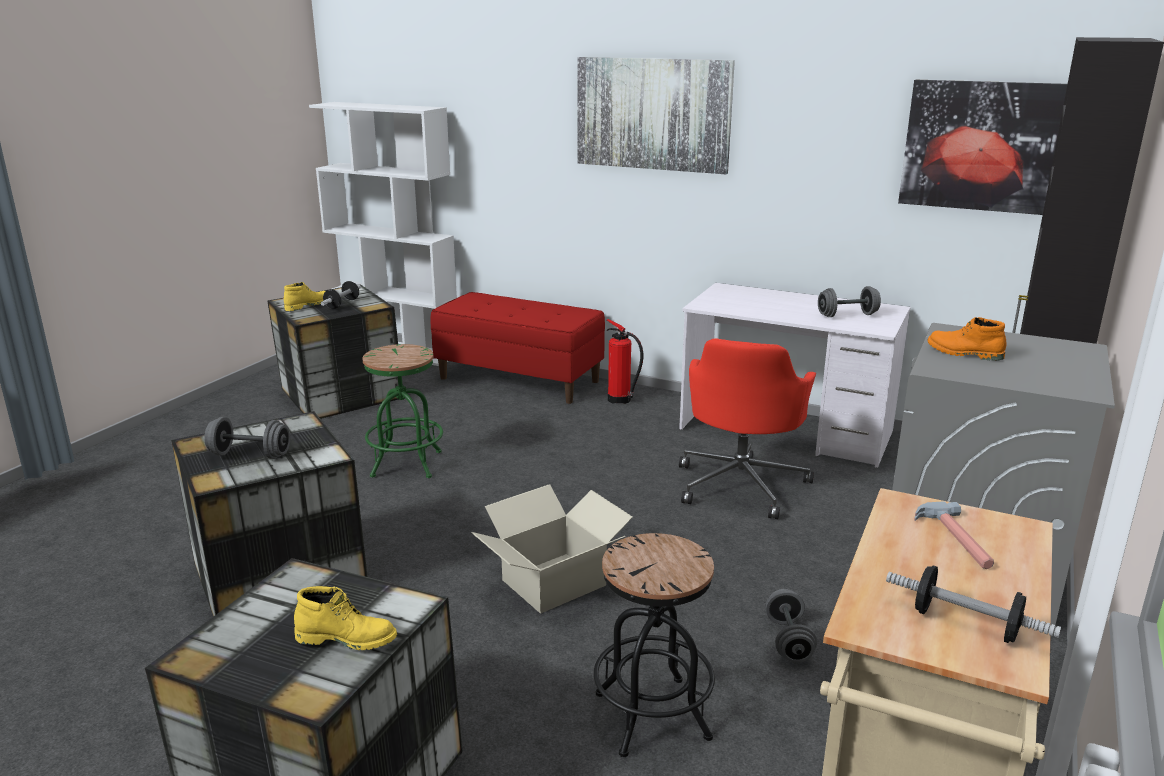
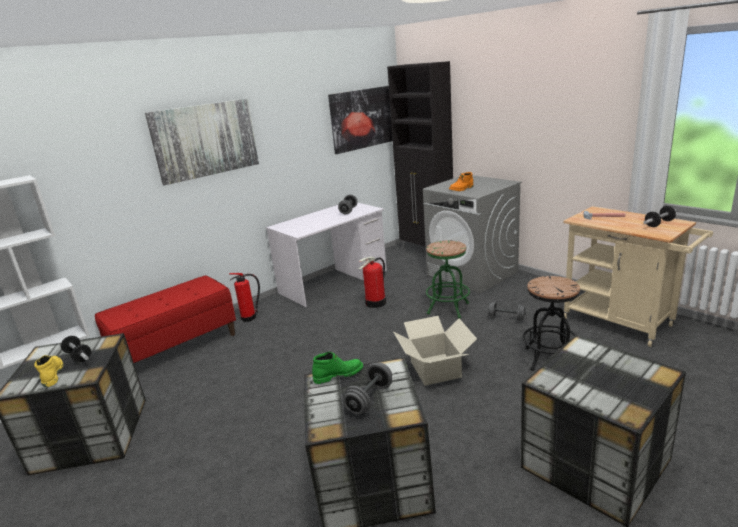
camera: 65 degrees left, 0 degrees up
yellow boot [294,586,397,650] -> none
green stool [362,344,443,478] -> green stool moved to [426,240,470,318]
red office chair [679,338,816,519] -> fire extinguisher [358,256,386,308]
none -> green boot [312,352,363,384]

